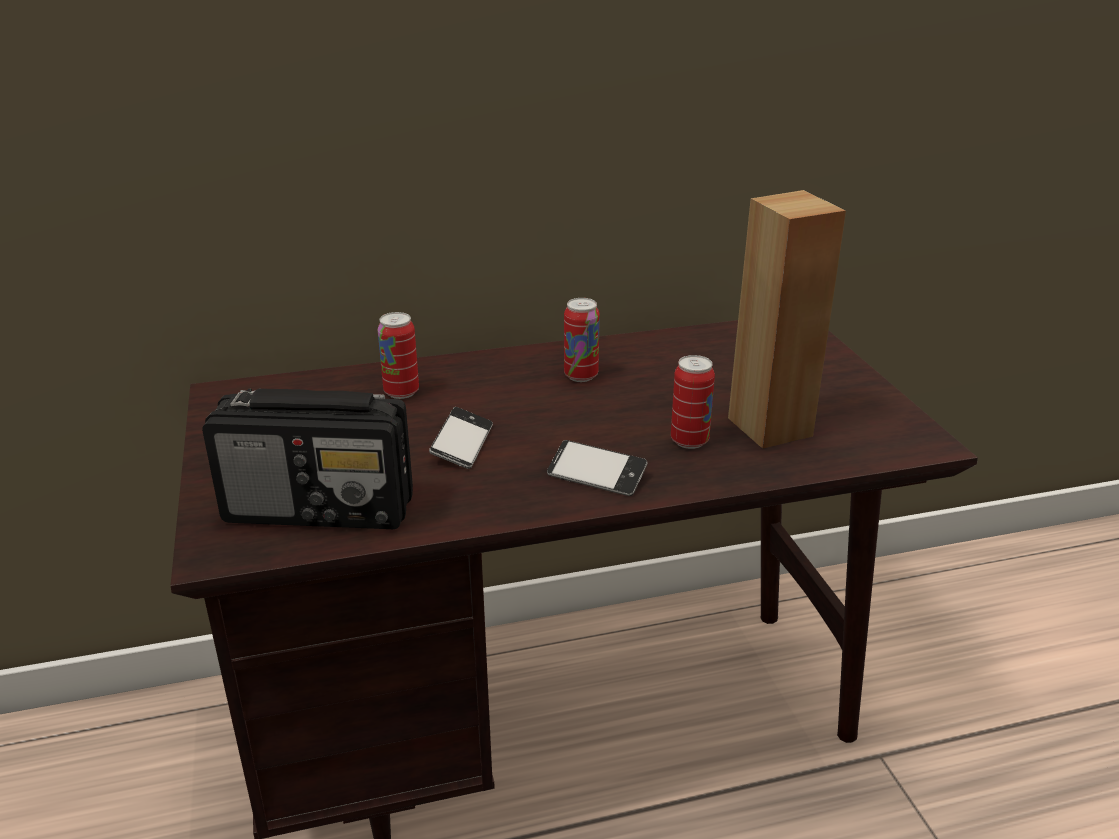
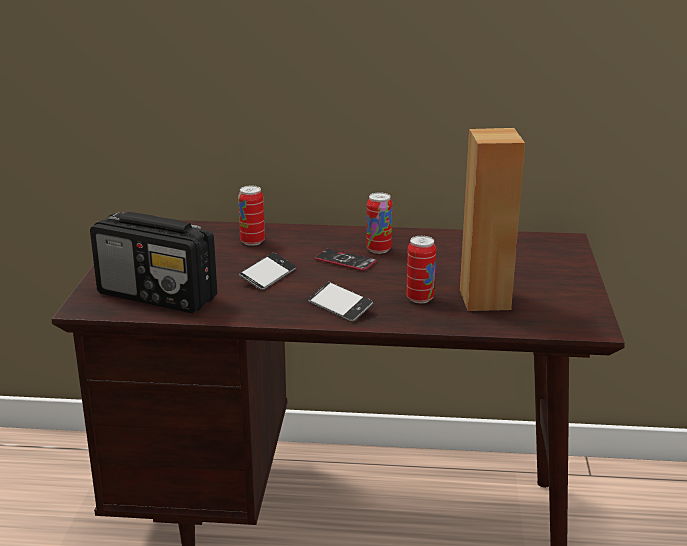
camera: 20 degrees right, 5 degrees down
none -> phone [314,248,377,271]

